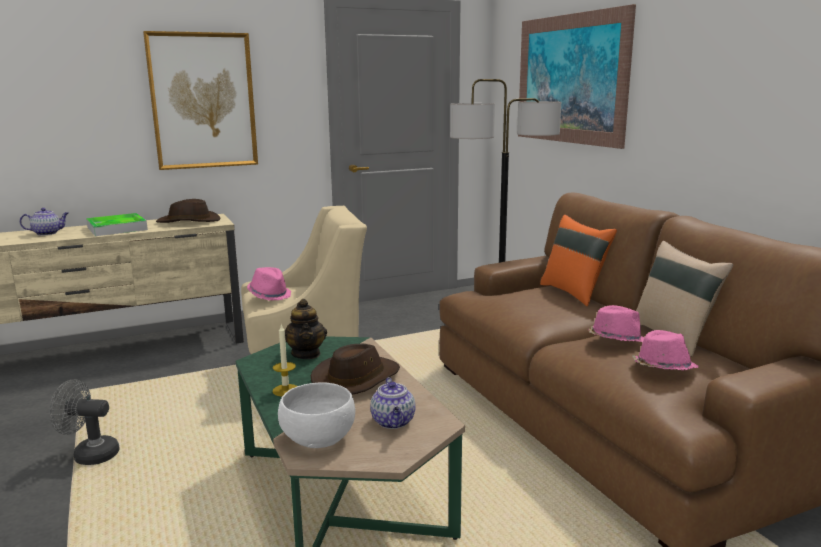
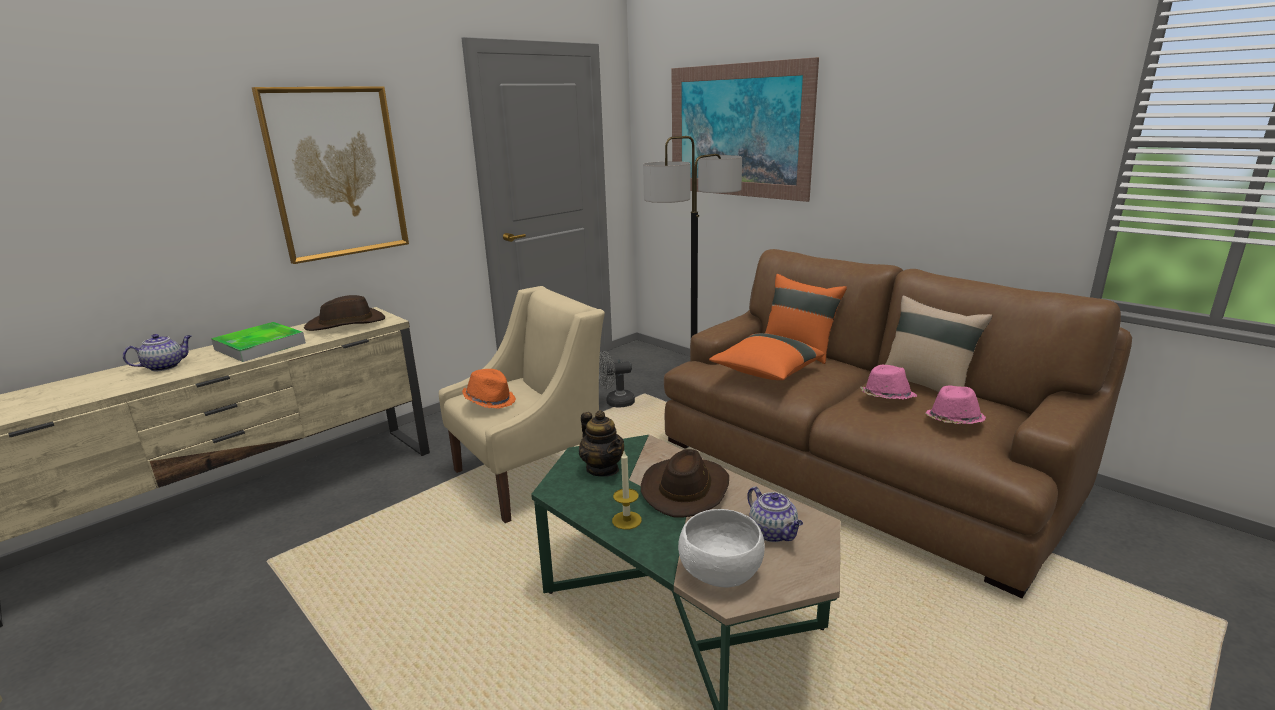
camera: 20 degrees left, 5 degrees up
grey fan [49,379,120,465] -> grey fan moved to [599,351,635,408]
pink hat [247,267,291,301] -> orange hat [462,369,516,409]
none -> orange pillow [709,333,824,380]

